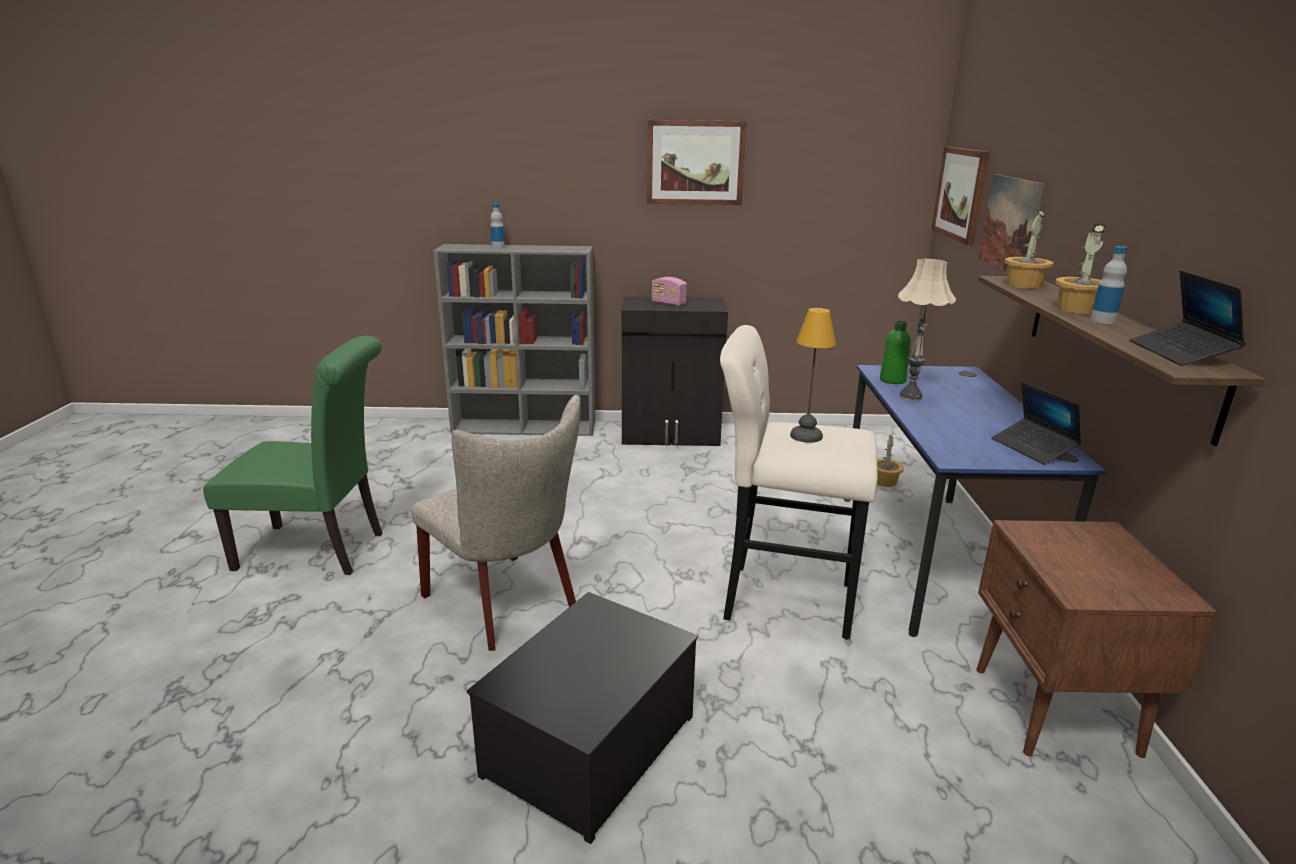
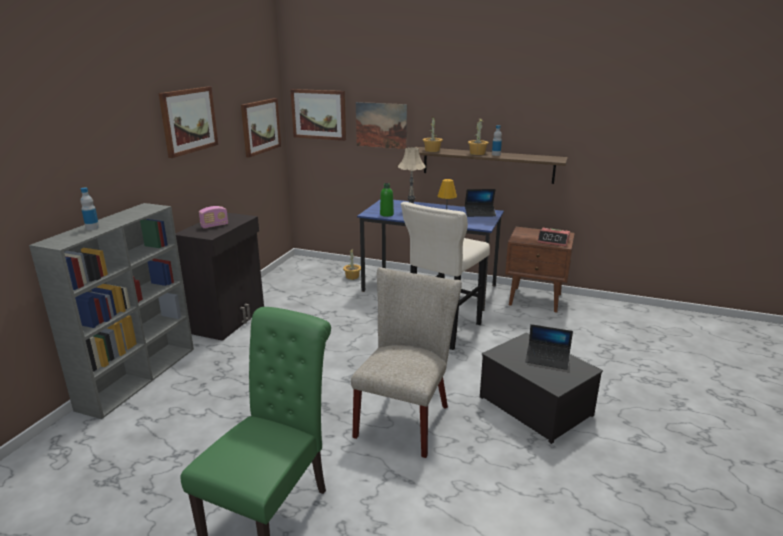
camera: 70 degrees left, 0 degrees up
beige chair [411,395,581,651] -> beige chair turned 45 degrees counterclockwise [351,267,462,458]
laptop [1129,270,1246,366] -> laptop moved to [525,324,573,370]
none -> picture [241,98,281,158]
none -> alarm clock [537,228,570,246]

